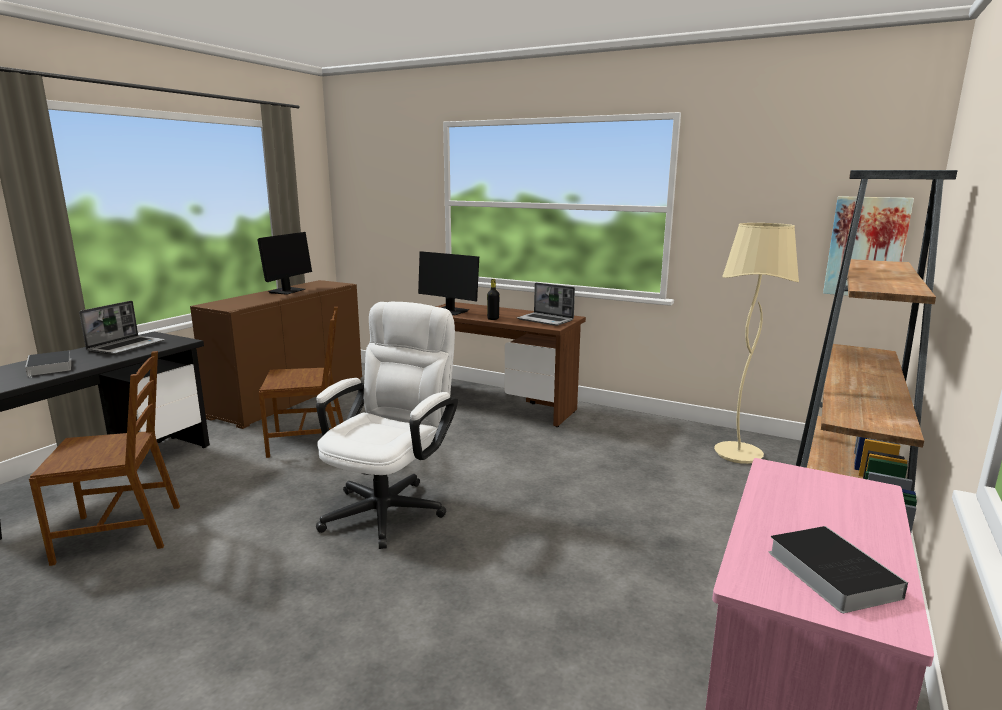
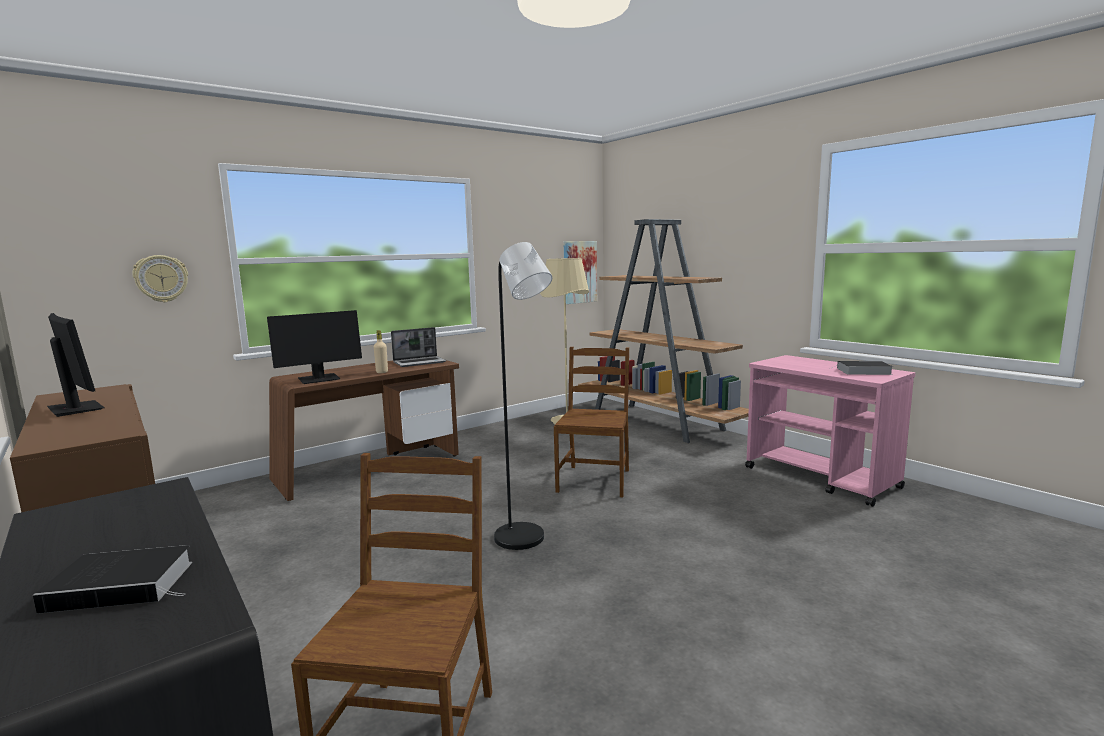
camera: 65 degrees left, 5 degrees down
laptop [79,301,165,355] -> none
brown chair [259,307,344,458] -> brown chair moved to [554,347,629,497]
white office chair [316,302,458,549] -> black floor lamp [494,242,552,550]
black bottle [487,279,500,320] -> beige bottle [374,330,388,373]
none -> wall clock [132,255,188,302]

